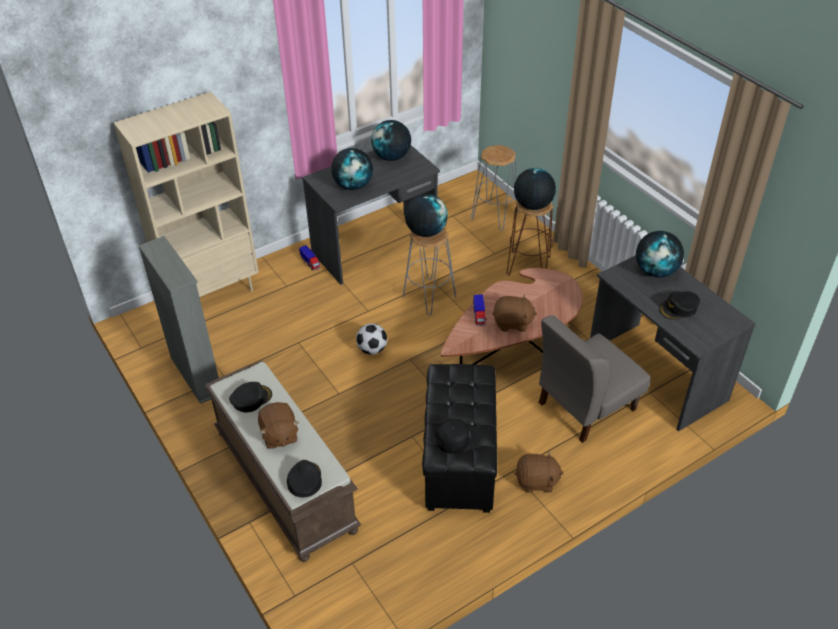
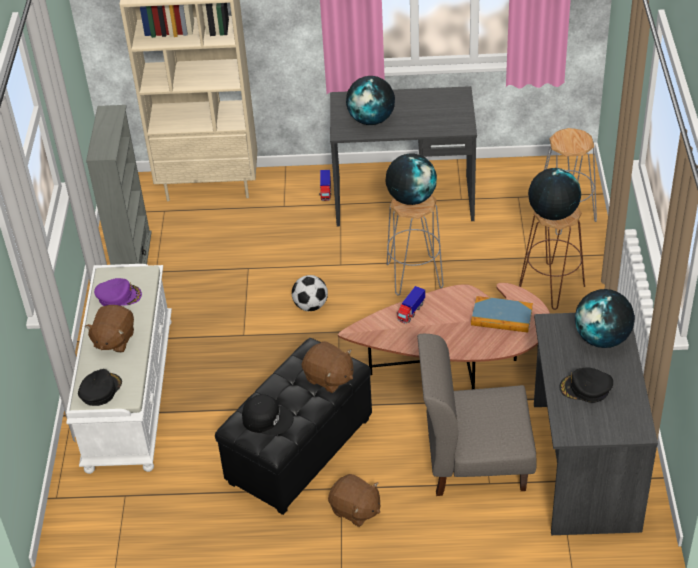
camera: 35 degrees right, 0 degrees up
brown bench [205,360,361,562] -> white bench [66,264,172,474]
black cap [229,382,272,412] -> purple cap [94,278,142,306]
globe [371,120,411,161] -> none
brown plush toy [493,294,537,332] -> brown plush toy moved to [302,341,353,393]
none -> book [471,296,533,333]

